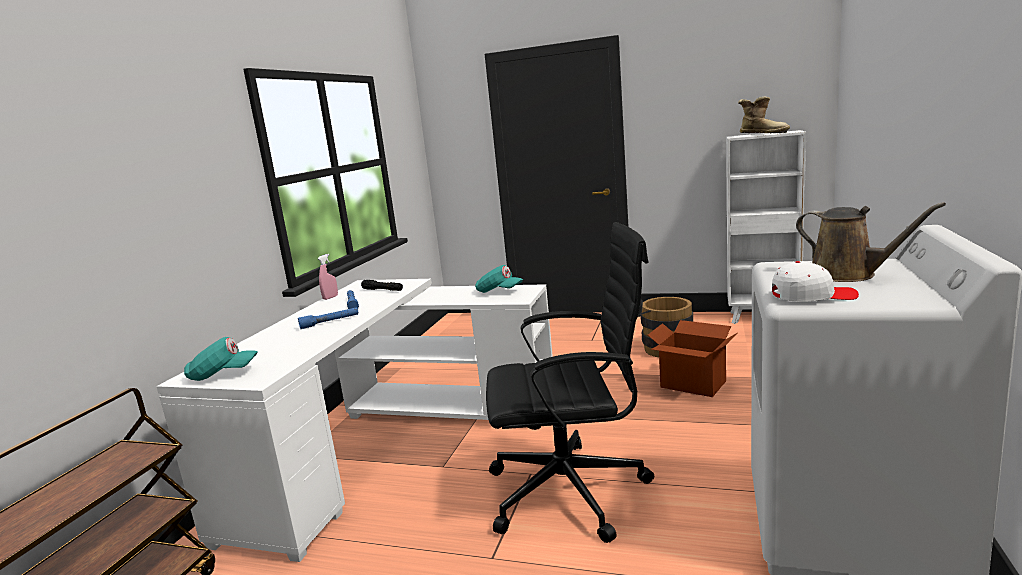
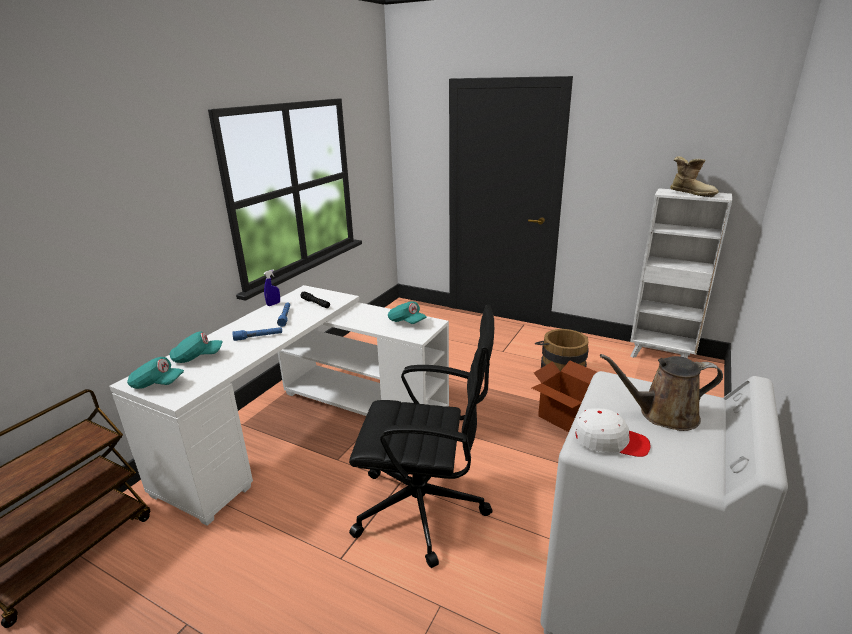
camera: 10 degrees right, 10 degrees up
pink spray bottle [318,254,338,300] -> blue spray bottle [264,269,280,306]
brown watering can [796,202,946,282] -> brown watering can turned 120 degrees clockwise [600,354,723,431]
none -> turquoise cap [169,331,223,363]

